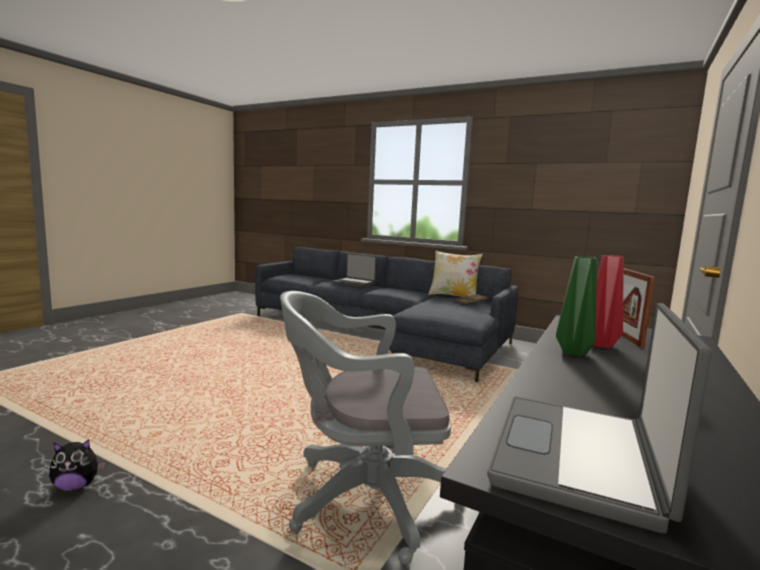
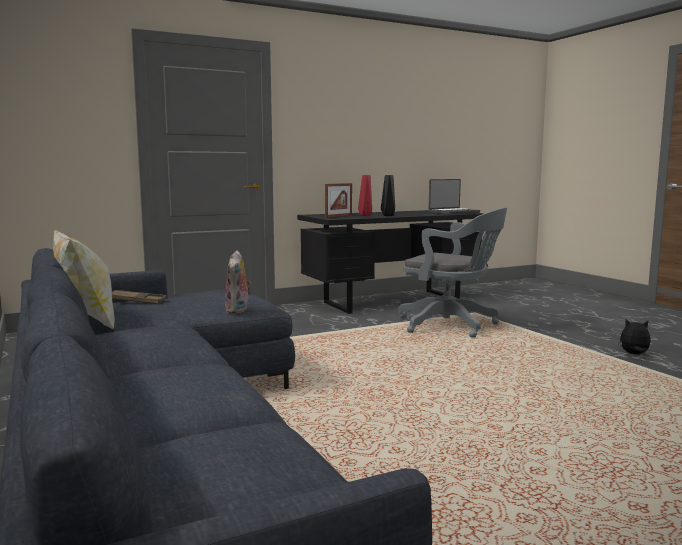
camera: 145 degrees left, 0 degrees up
laptop [332,253,377,287] -> none
green vase [556,256,597,357] -> black vase [381,175,395,216]
none -> plush toy [225,251,252,313]

